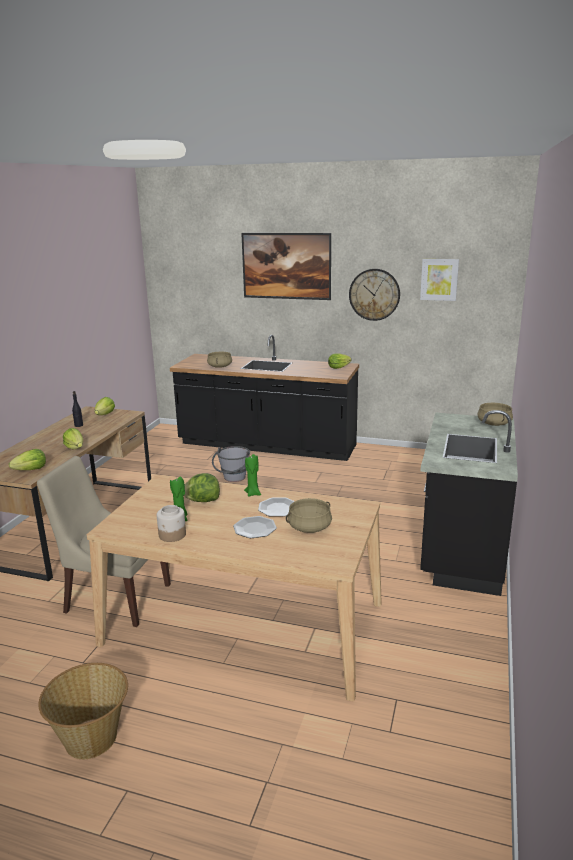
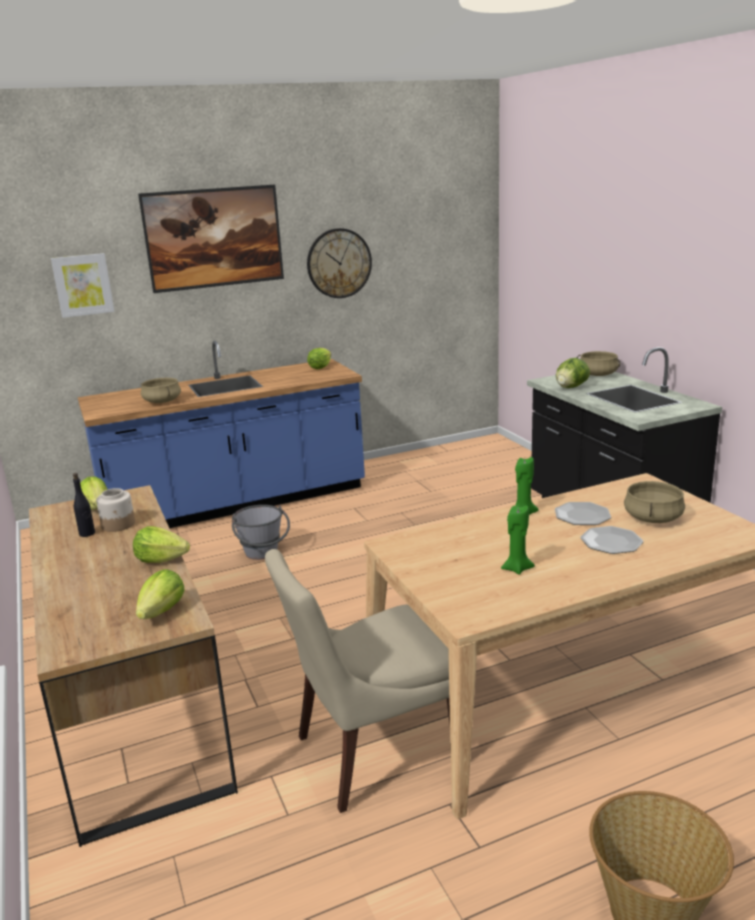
camera: 40 degrees left, 0 degrees up
jar [157,505,186,542] -> jar moved to [96,488,135,532]
black counter [170,335,359,461] -> blue counter [78,341,365,528]
lettuce [184,473,220,502] -> lettuce moved to [556,358,590,388]
picture [420,259,459,301] -> picture moved to [51,253,115,318]

